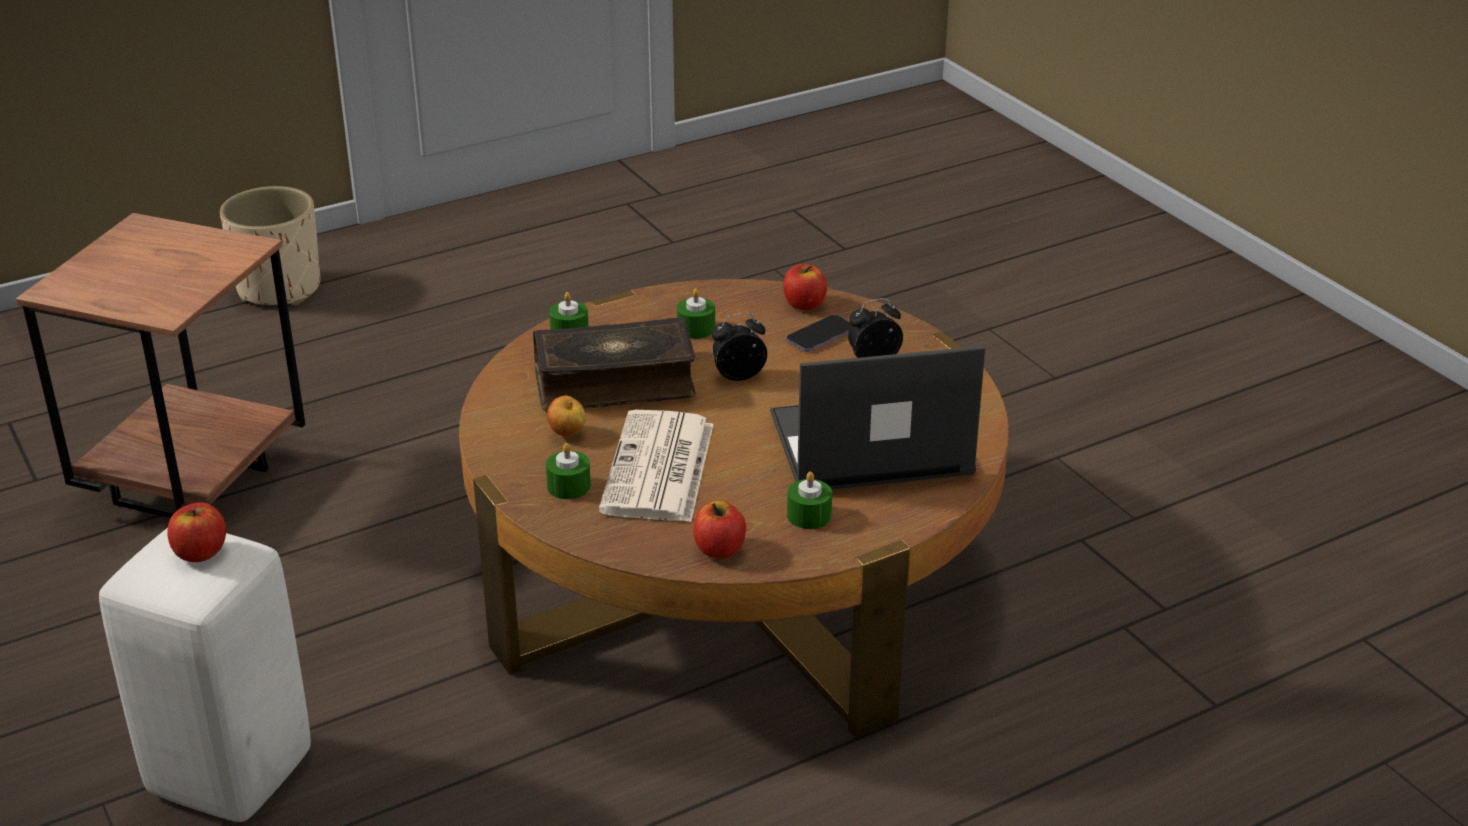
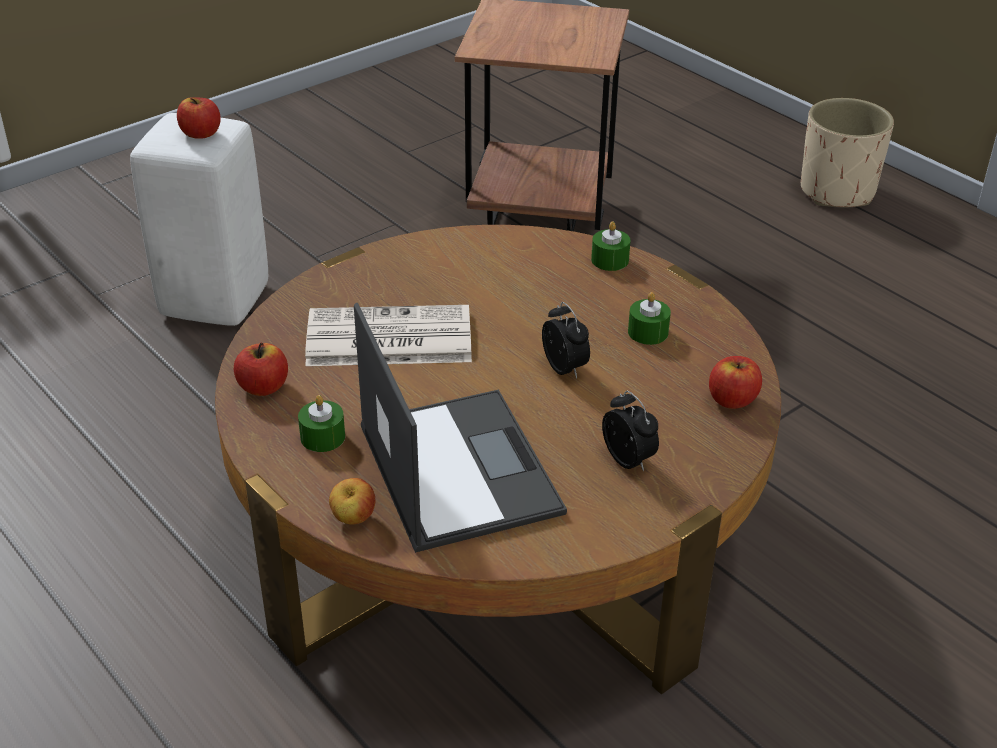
camera: 80 degrees right, 5 degrees up
book [533,317,696,412] -> none
green candle [546,443,591,499] -> none
apple [547,395,585,436] -> apple moved to [329,478,376,525]
phone [786,315,851,352] -> none

